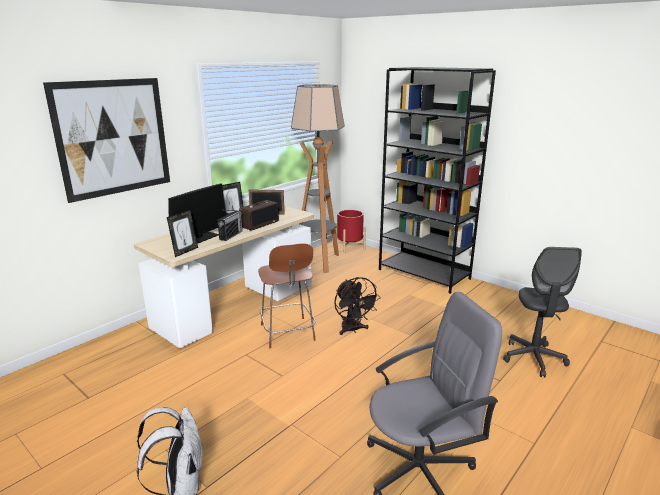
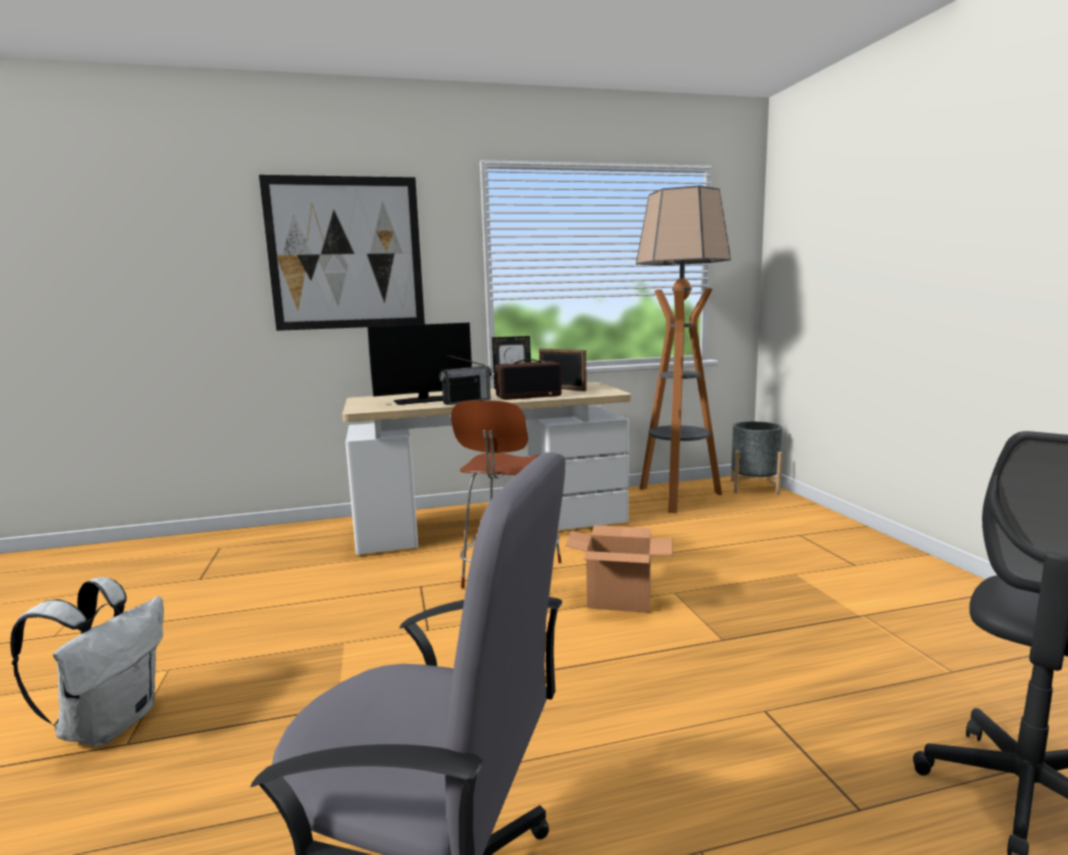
camera: 35 degrees right, 10 degrees down
picture frame [167,209,198,257] -> none
red planter [335,210,366,253] -> grey planter [731,421,782,495]
black fan [335,277,381,335] -> cardboard box [565,525,673,613]
black bookcase [379,67,496,294] -> none

